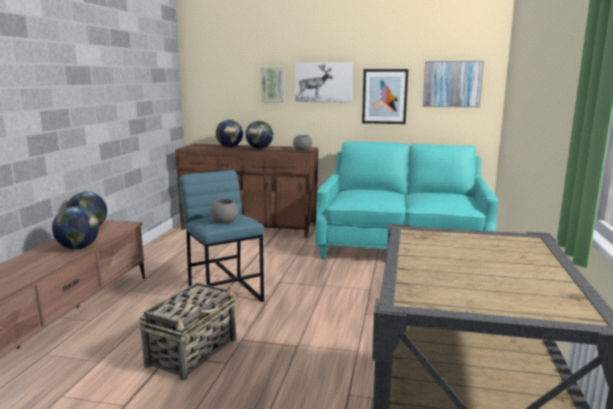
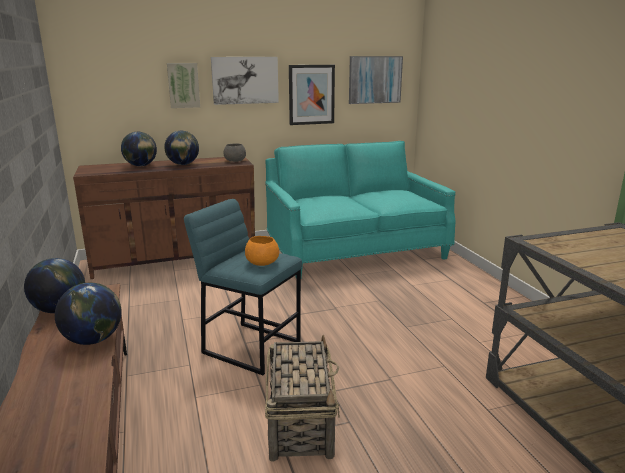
camera: 30 degrees left, 5 degrees up
grey bowl [210,199,239,223] -> orange bowl [245,236,279,266]

